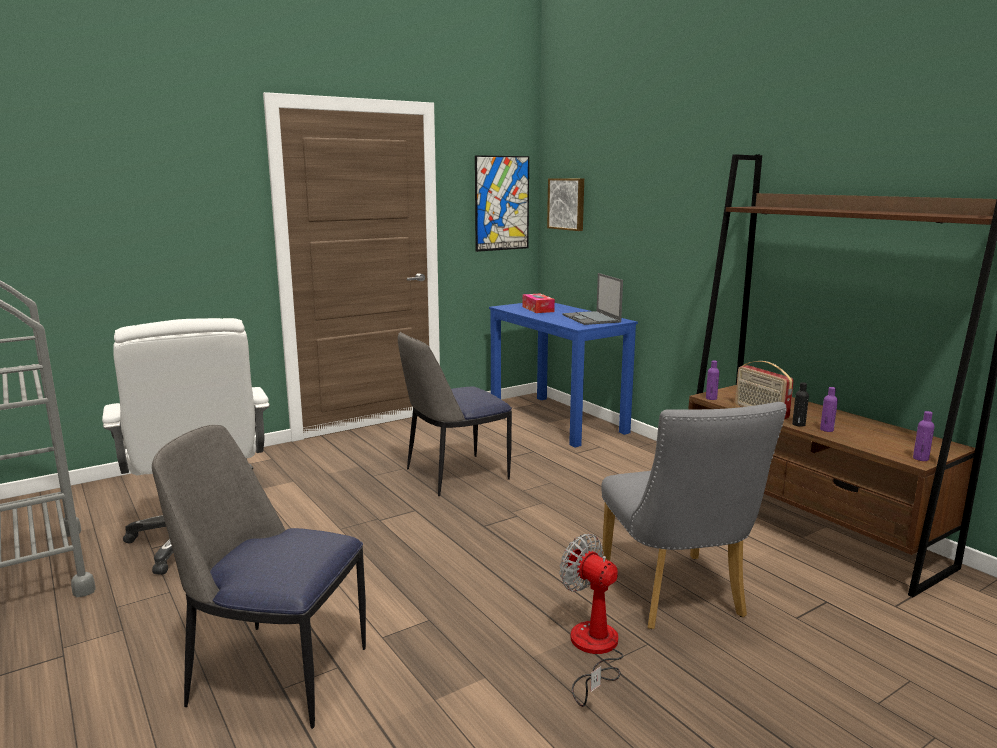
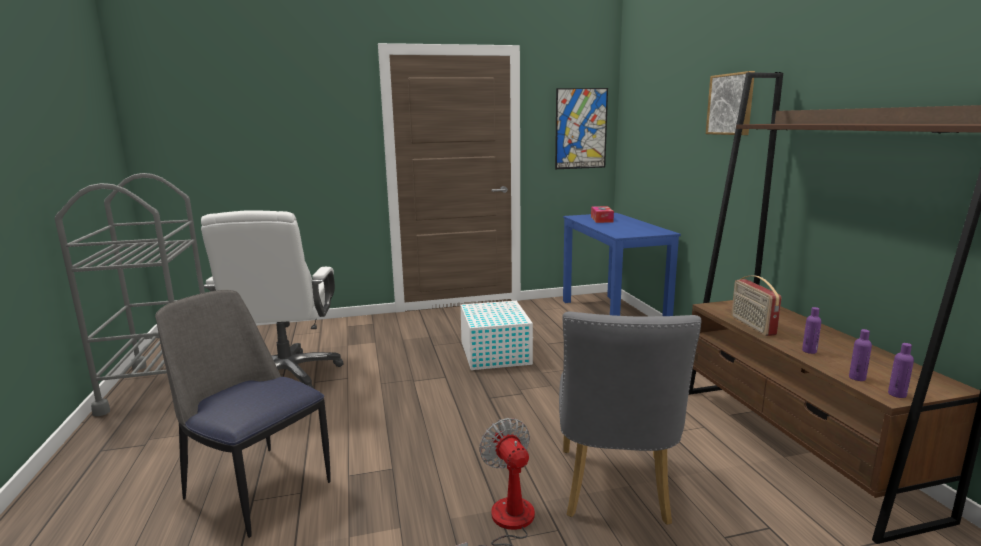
camera: 20 degrees right, 0 degrees up
chair [398,332,512,496] -> white storage box [460,301,533,370]
picture [547,178,584,231] -> picture moved to [706,71,755,135]
laptop [562,273,623,325] -> none
purple bottle [706,361,719,400] -> purple bottle moved to [849,329,872,381]
black bottle [792,382,809,427] -> none

